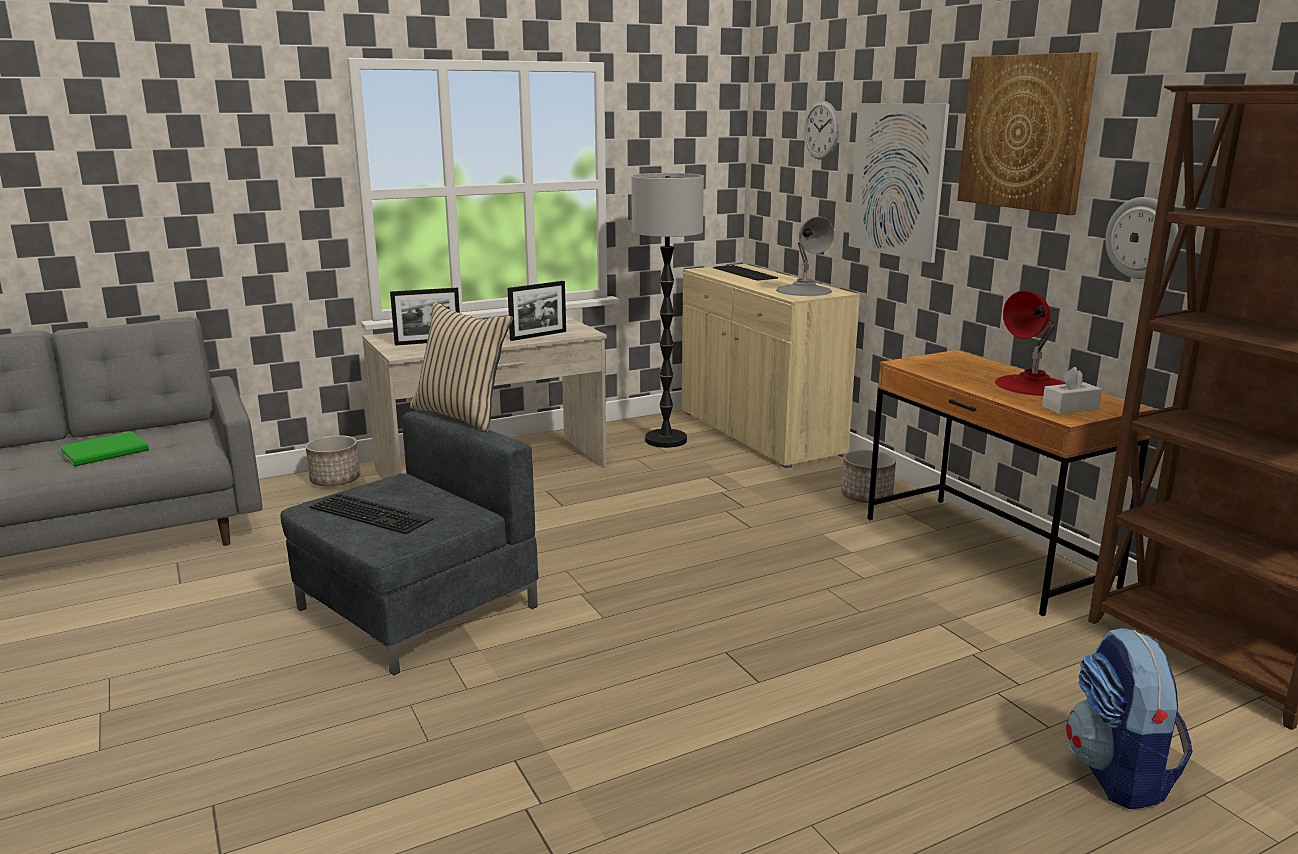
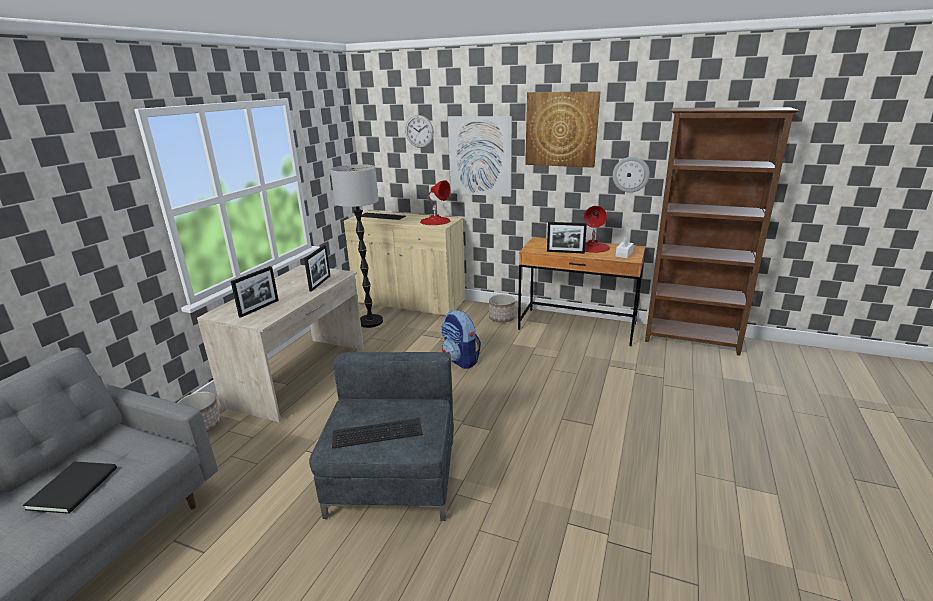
camera: 40 degrees left, 5 degrees up
green book [59,431,149,467] -> black book [23,461,117,514]
beige pillow [410,302,513,432] -> none
grey table lamp [776,216,834,296] -> red table lamp [420,180,450,225]
backpack [1066,628,1193,809] -> backpack moved to [441,310,481,369]
none -> picture frame [547,222,587,254]

